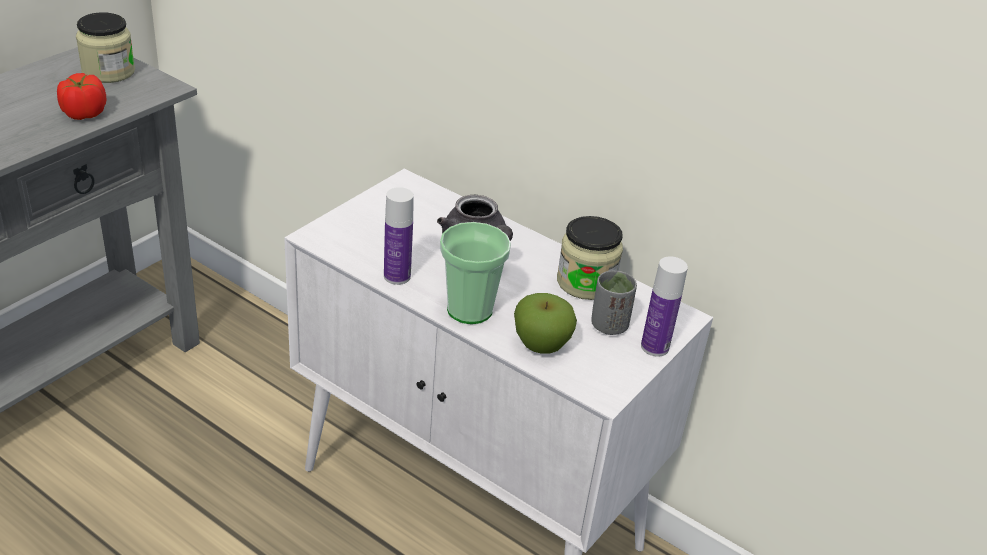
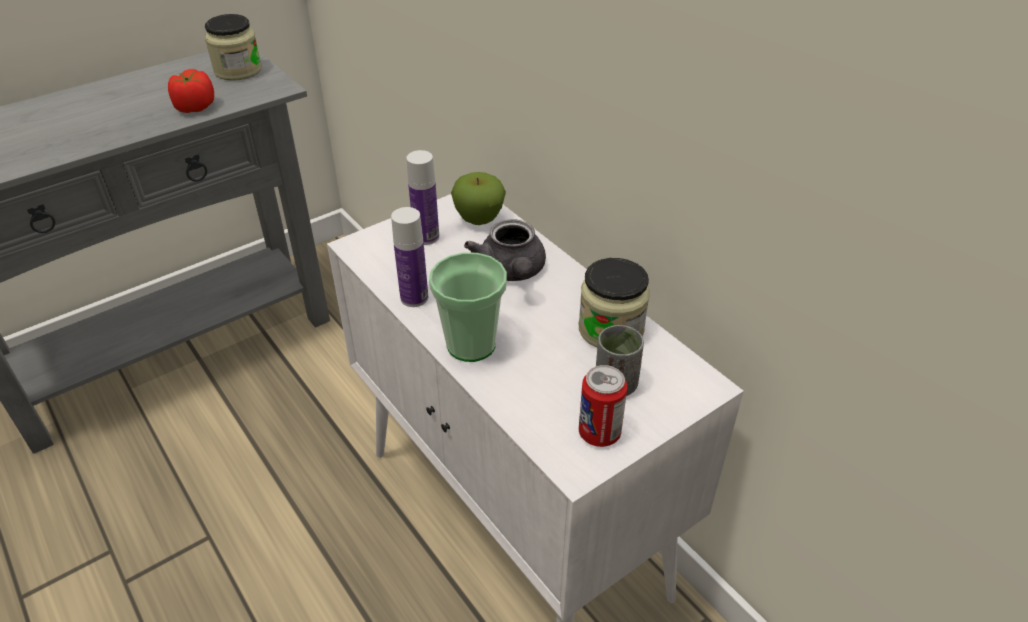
camera: 20 degrees right, 5 degrees up
apple [514,293,577,353] -> apple moved to [451,172,506,225]
bottle [641,256,688,356] -> bottle moved to [406,150,439,245]
none -> can [579,365,627,447]

